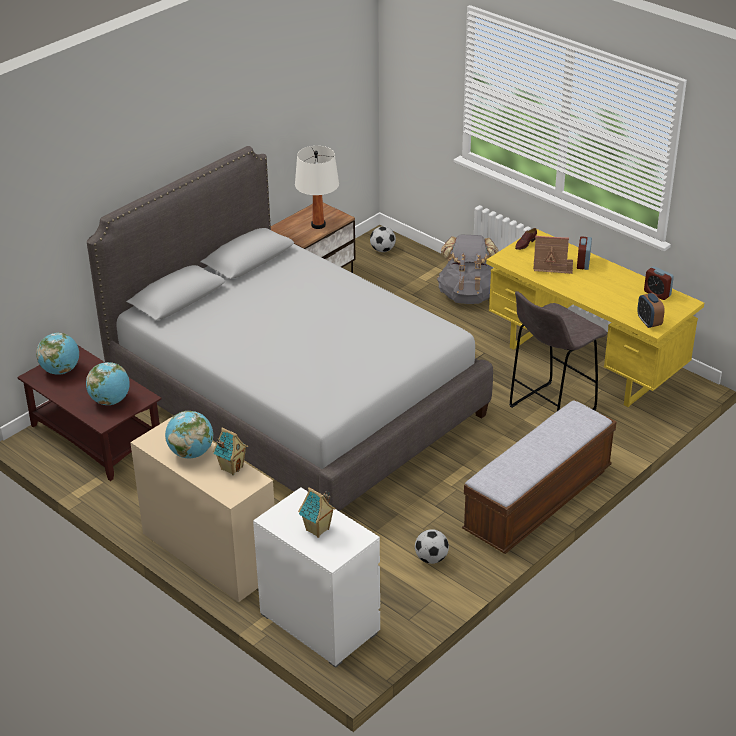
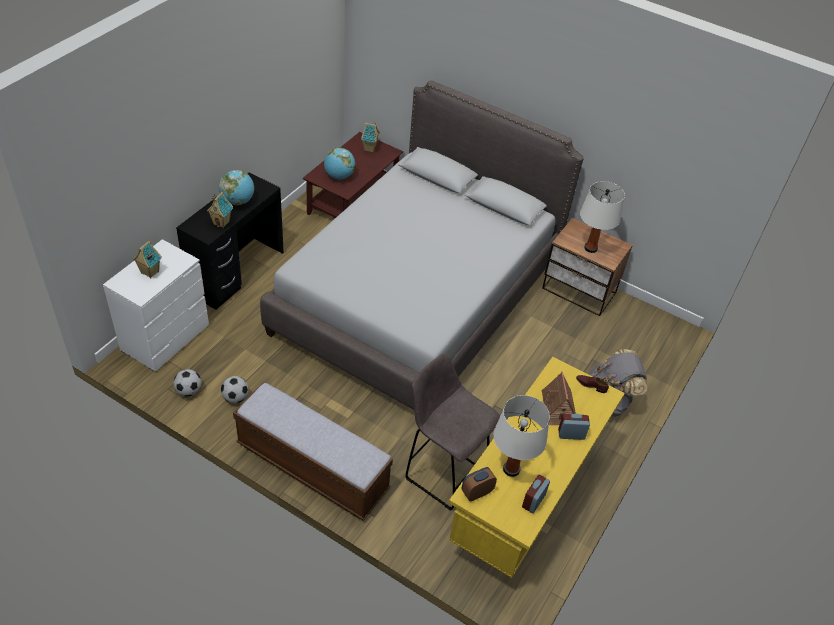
camera: 75 degrees right, 10 degrees up
globe [36,333,79,375] -> toy house [361,123,380,152]
beige desk [130,416,275,602] -> black desk [176,172,284,310]
football [370,226,396,252] -> football moved to [173,369,202,397]
none -> white table lamp [494,395,550,477]

